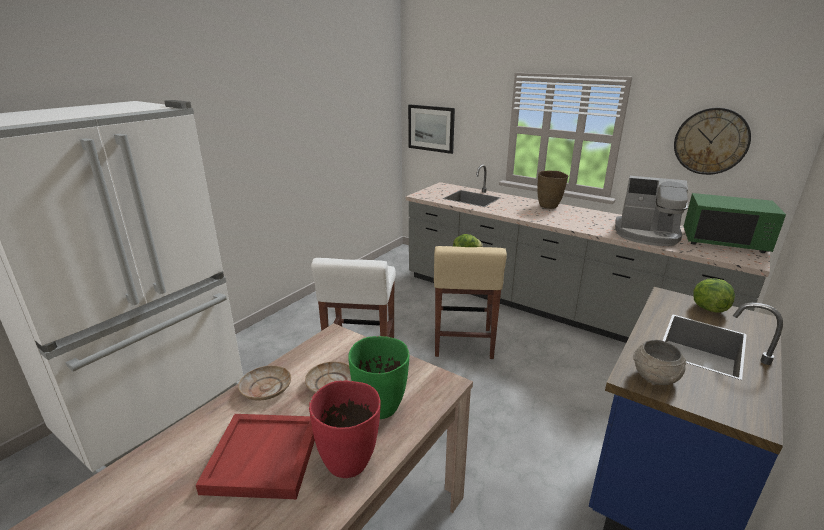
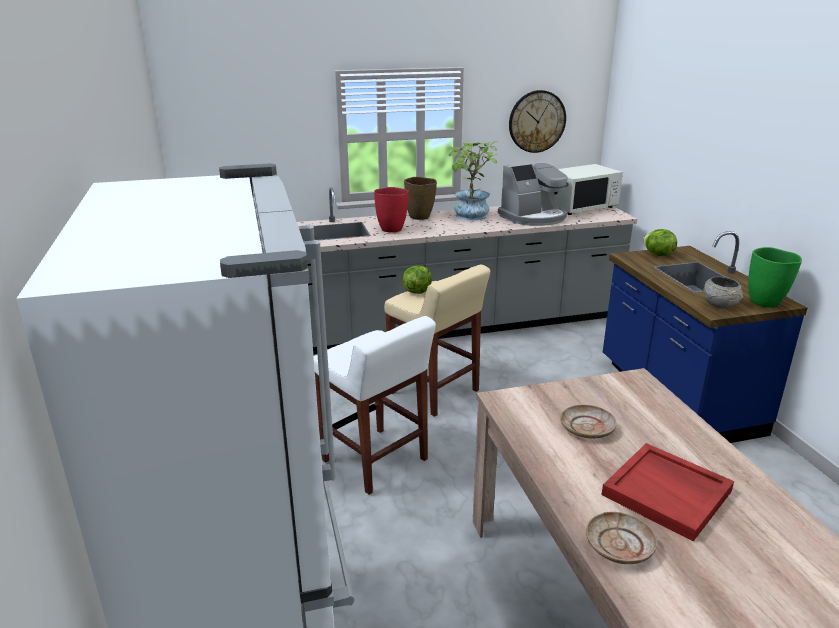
camera: 50 degrees left, 0 degrees up
beige plate [238,366,291,401] -> beige plate moved to [586,512,657,564]
red vase [309,380,381,478] -> red vase moved to [374,187,409,232]
green vase [348,336,409,419] -> green vase moved to [748,247,802,308]
picture [408,105,455,154] -> none
green microwave [683,193,786,253] -> white microwave [554,164,623,215]
none -> potted plant [447,141,498,221]

